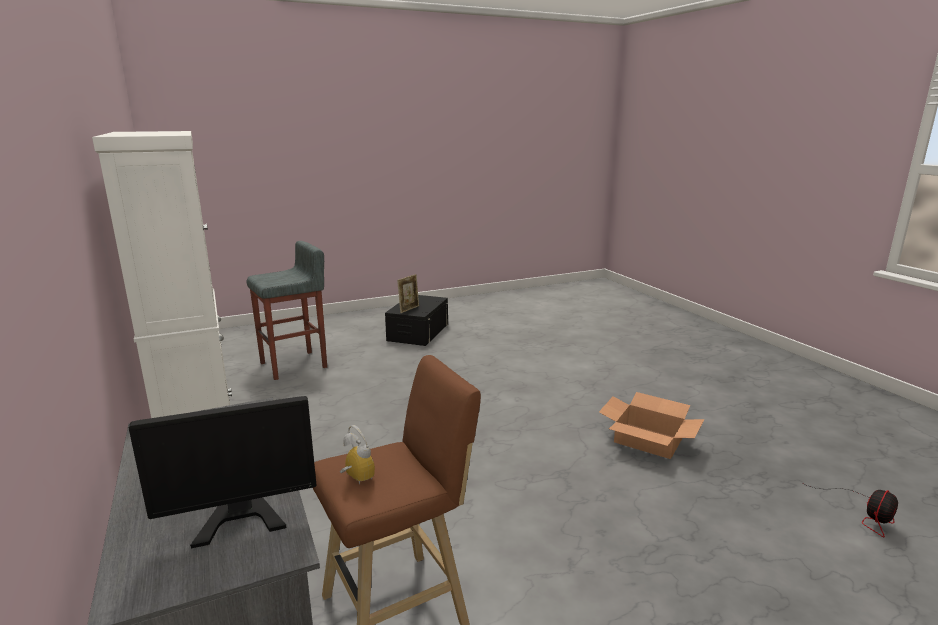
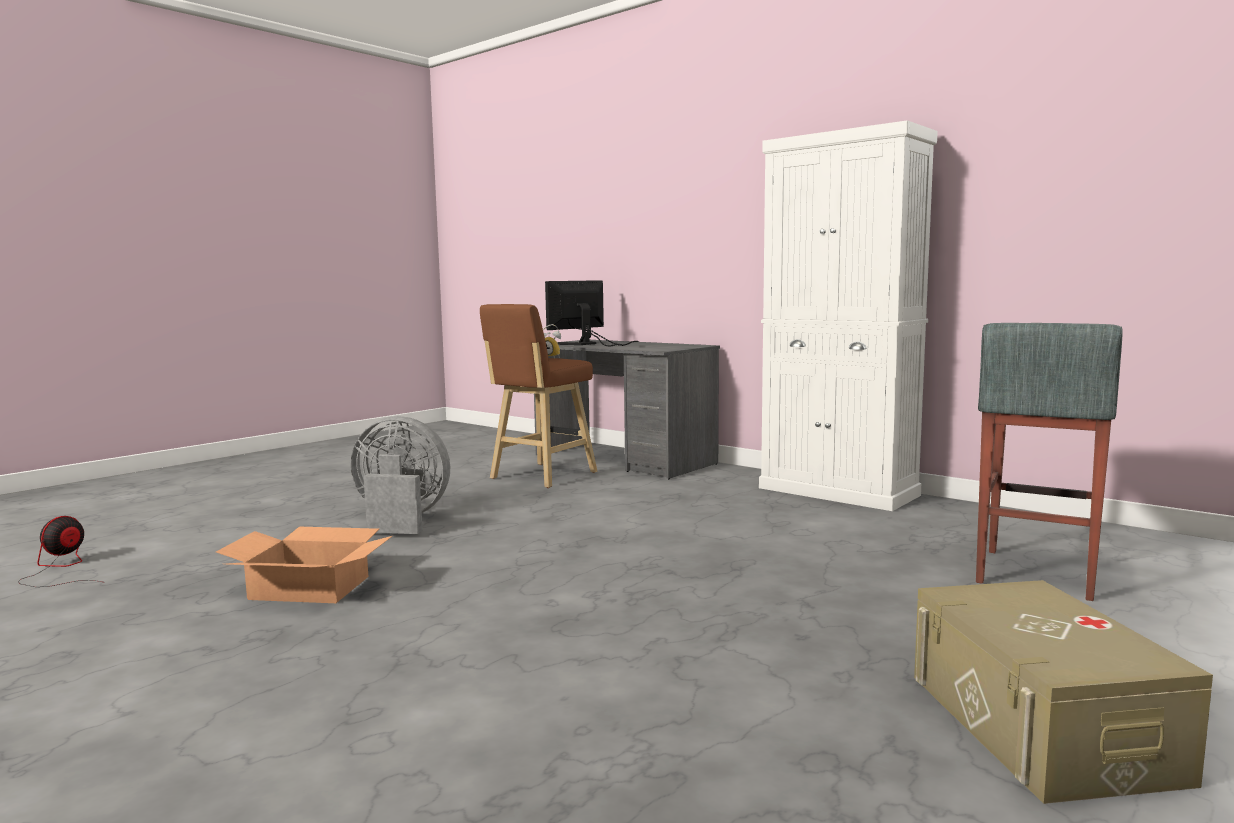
camera: 155 degrees right, 10 degrees down
black storage box [385,295,448,346] -> beige storage box [914,580,1213,804]
picture frame [397,274,419,313] -> none
none -> grey fan [351,416,450,534]

